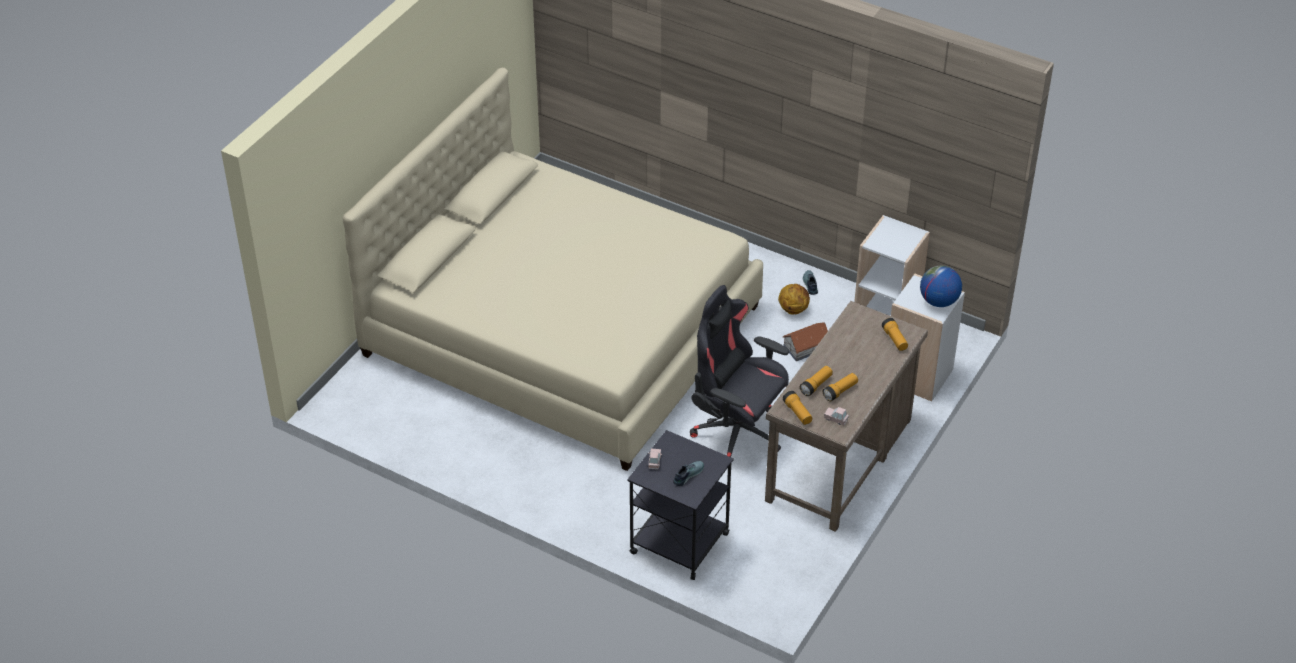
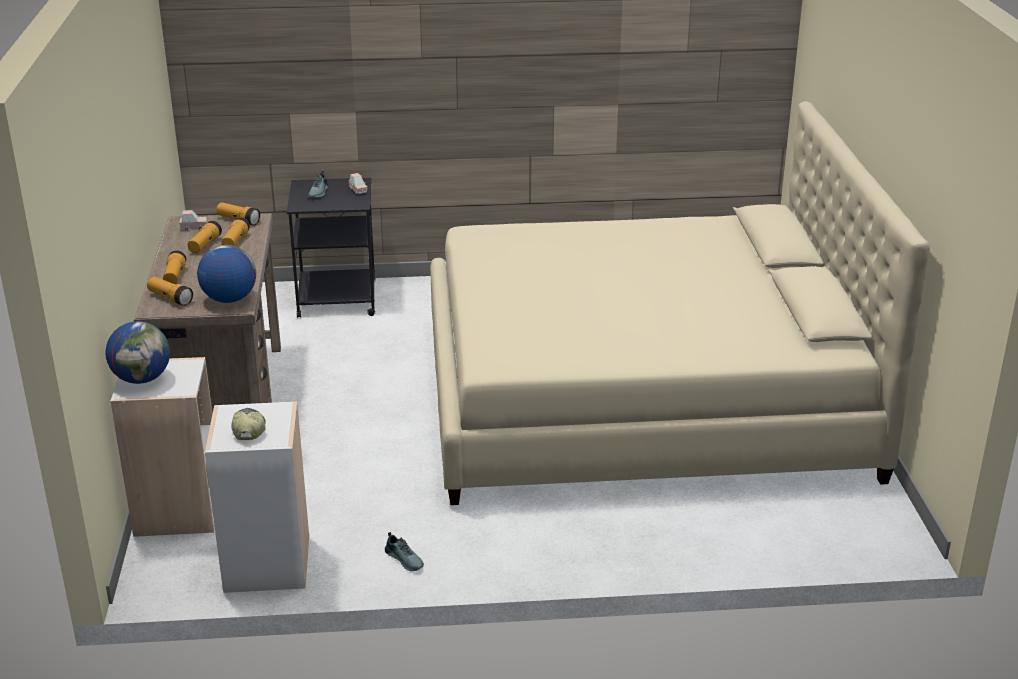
camera: 145 degrees right, 15 degrees down
black office chair [690,285,789,457] -> none
basketball [778,284,810,315] -> none
toy house [783,322,828,361] -> none
none -> flashlight [163,250,187,284]
none -> globe [197,245,256,303]
none -> cap [231,408,266,440]

